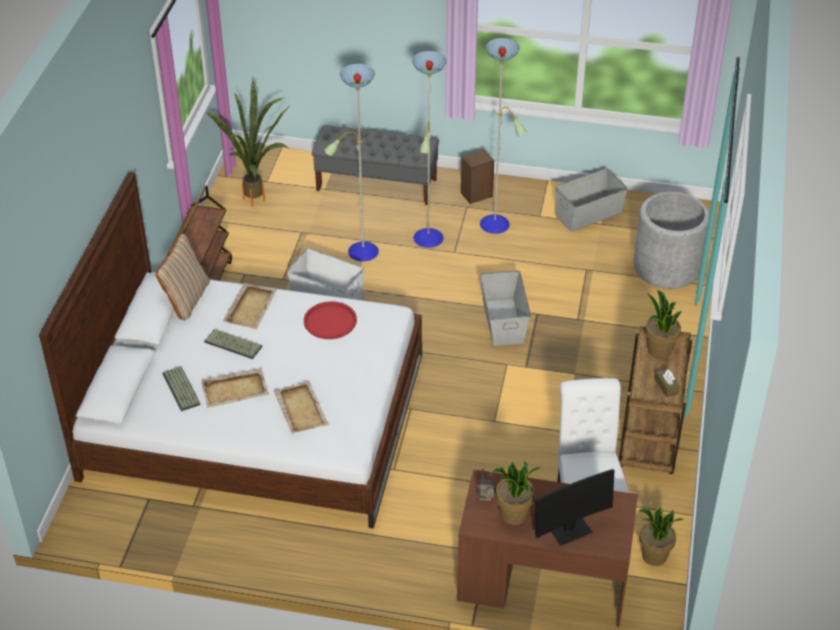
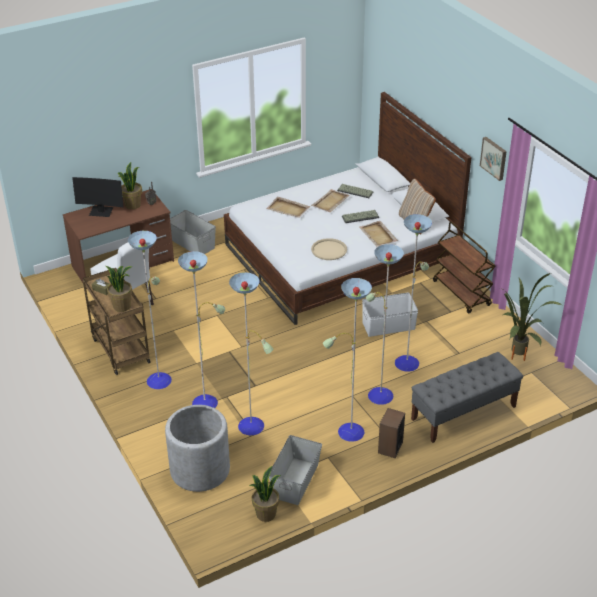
camera: 140 degrees right, 5 degrees down
red tray [304,301,357,339] -> beige tray [311,238,347,260]
grey storage box [480,270,531,346] -> grey storage box moved to [170,210,216,254]
monitor [535,469,614,546] -> monitor turned 105 degrees counterclockwise [72,177,123,217]
potted plant [638,507,684,566] -> potted plant moved to [249,466,281,522]
none -> floor lamp [128,231,274,435]
none -> picture [480,137,507,181]

